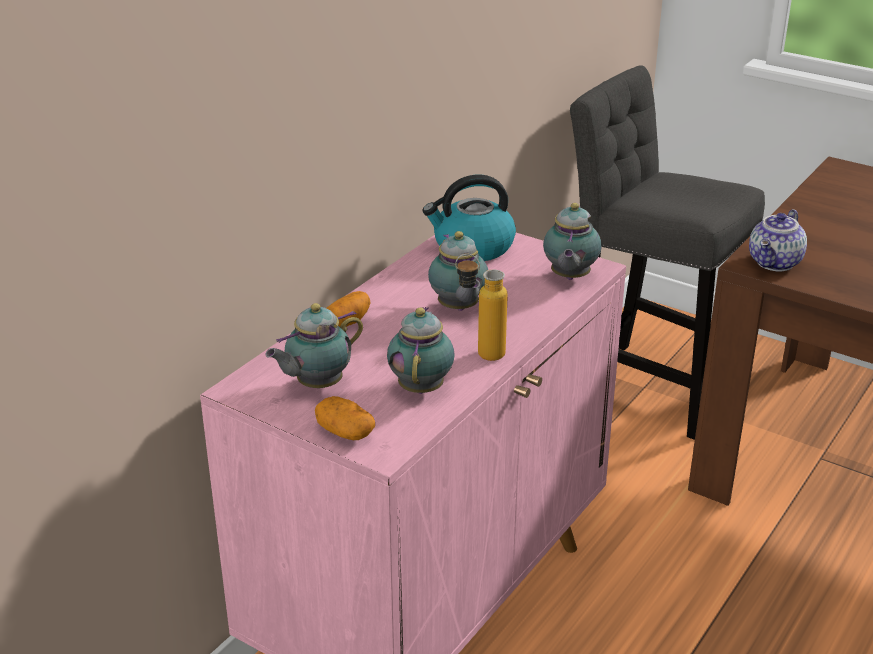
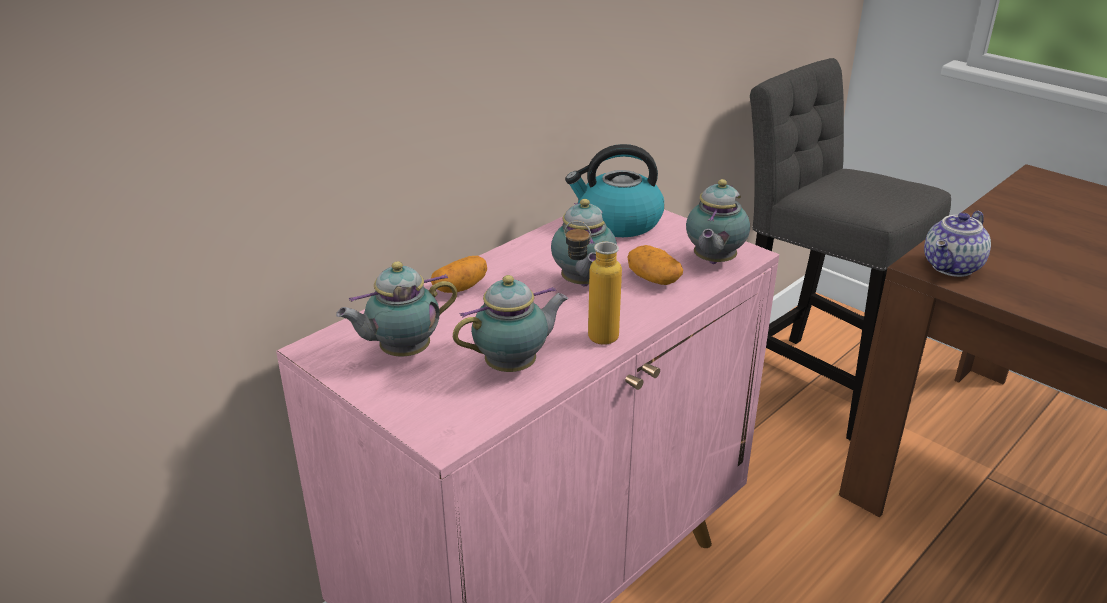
camera: 10 degrees right, 0 degrees up
potato [315,396,375,440] -> potato moved to [628,245,683,285]
teapot [387,307,454,394] -> teapot turned 45 degrees clockwise [453,275,568,372]

